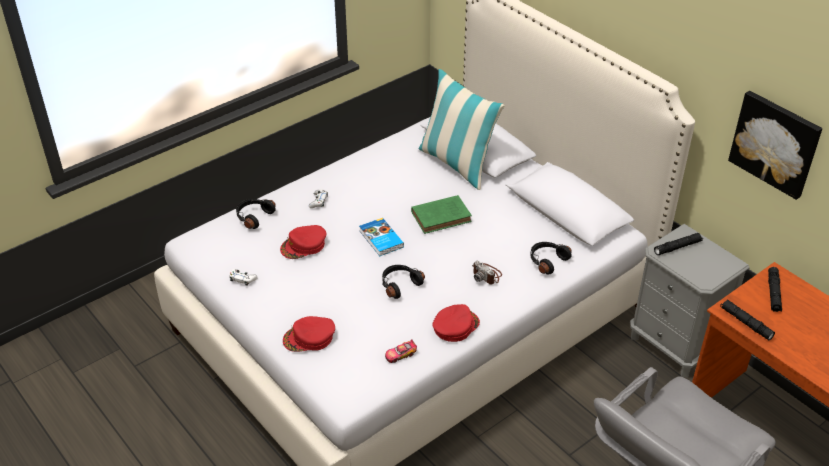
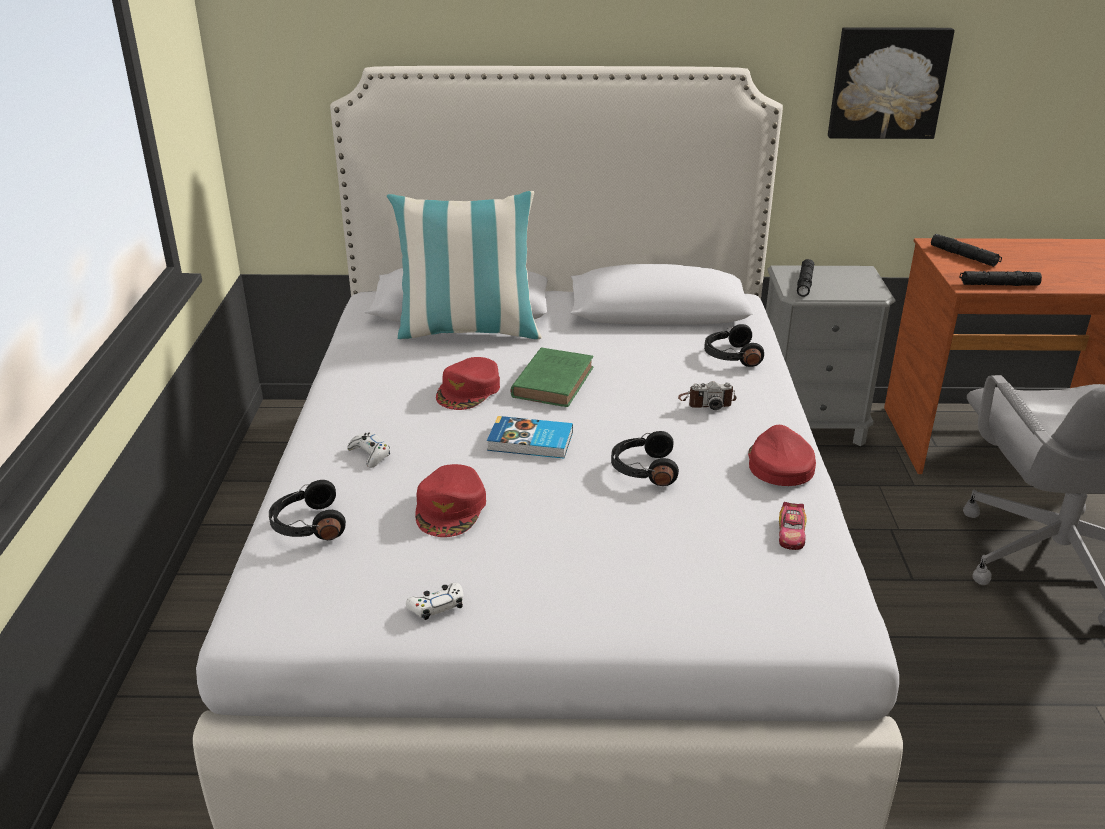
camera: 50 degrees left, 10 degrees down
red cap [283,316,335,352] -> red cap moved to [436,357,500,410]

